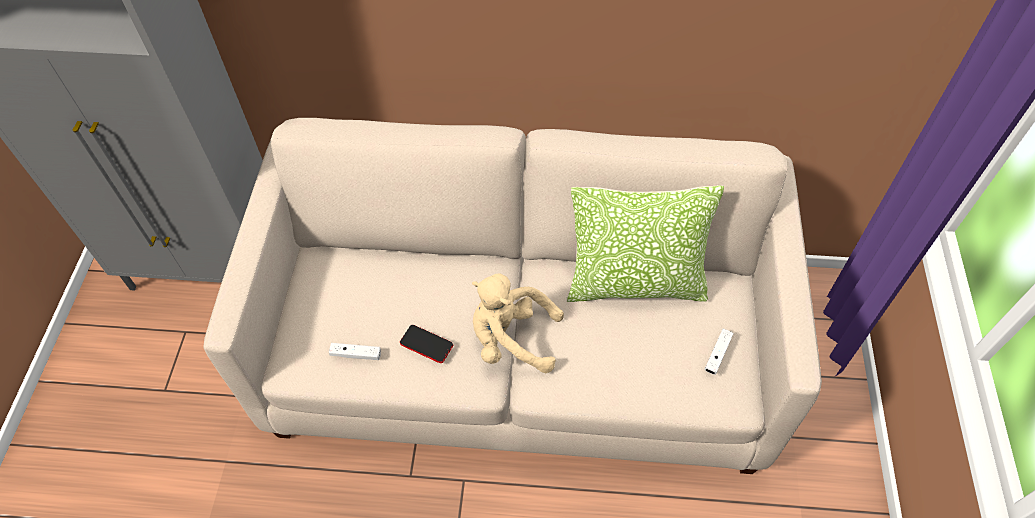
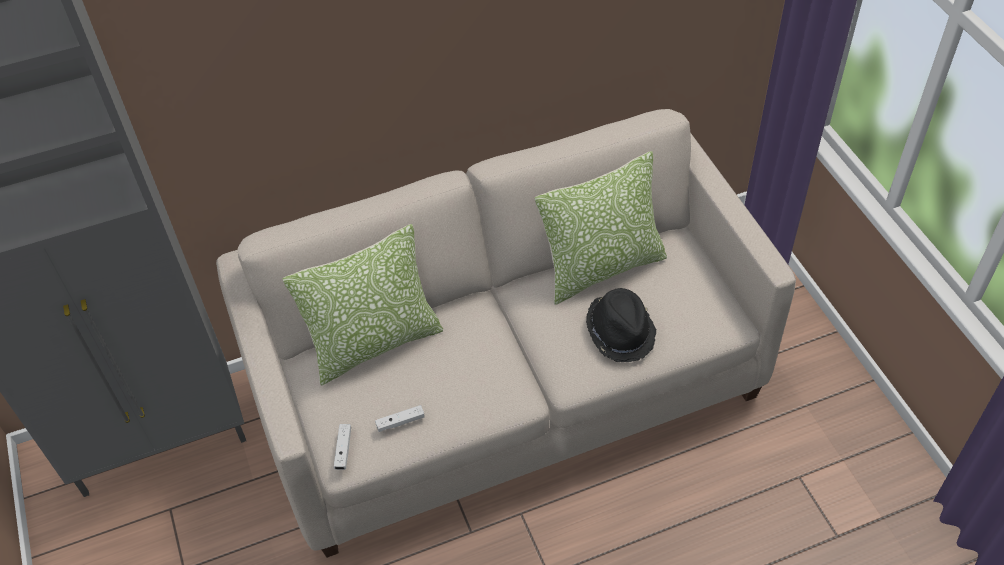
camera: 25 degrees left, 5 degrees down
phone [400,325,453,363] -> none
beige plush toy [472,274,564,373] -> none
white game controller [704,329,733,375] -> white game controller moved to [334,424,351,470]
none -> pillow [282,224,443,386]
none -> black hat [586,288,657,362]

